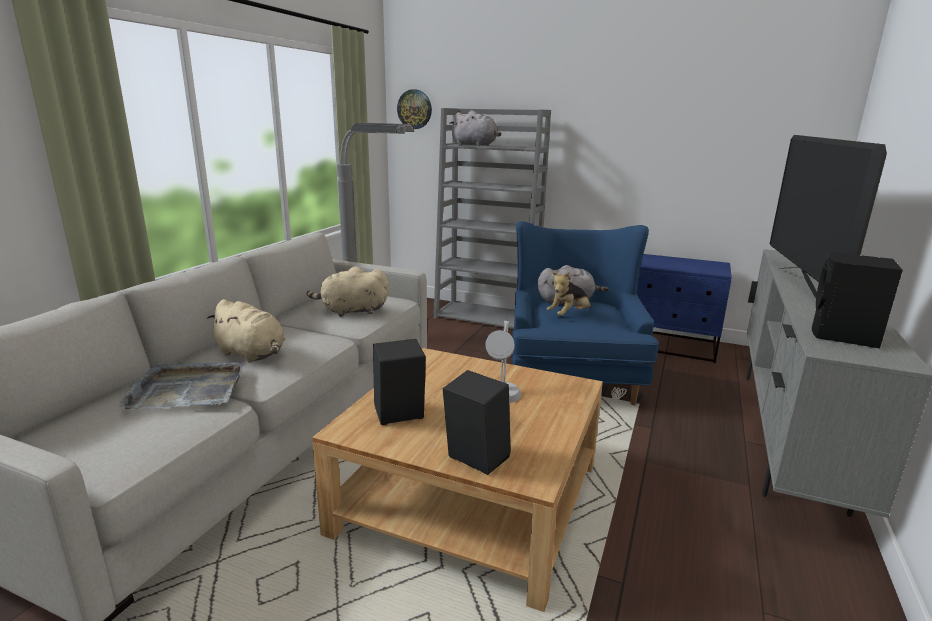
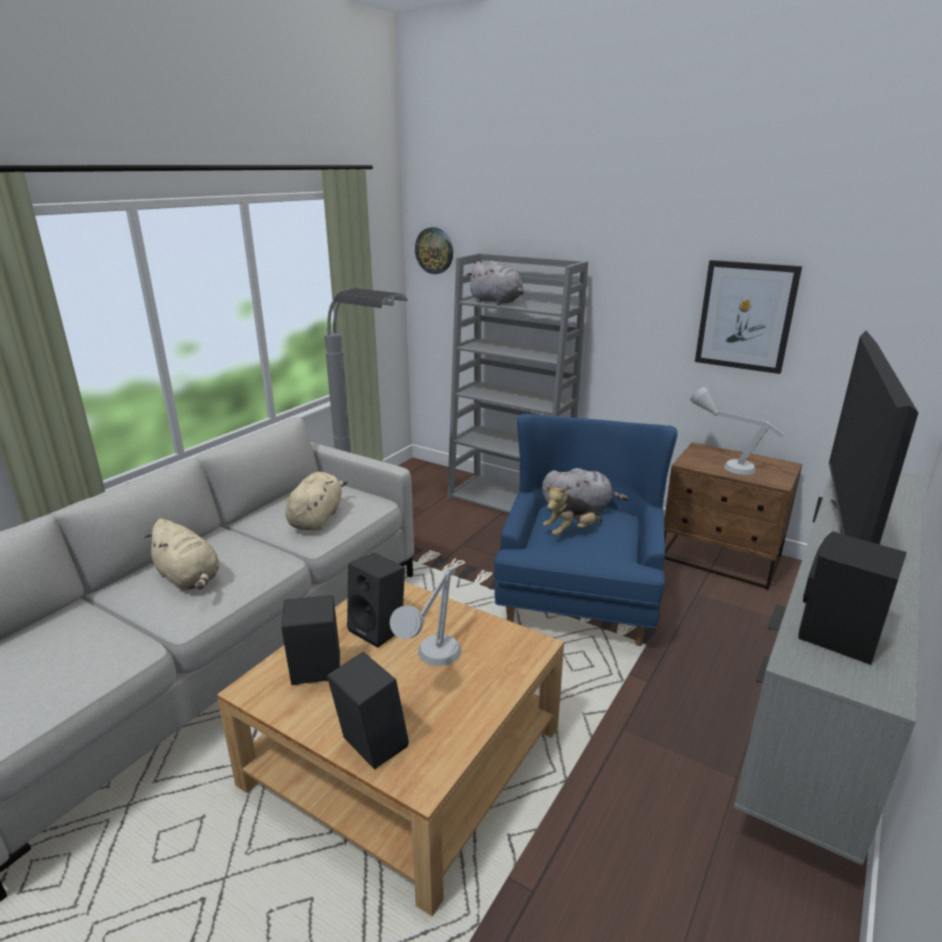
camera: 10 degrees right, 5 degrees up
grey tray [119,362,244,410] -> none
beige plush toy [306,266,389,317] -> beige plush toy turned 105 degrees clockwise [285,472,348,530]
blue nightstand [637,254,732,363] -> brown nightstand [664,442,802,590]
none -> black speaker [347,553,405,648]
none -> grey table lamp [690,387,784,475]
none -> picture [695,260,802,374]

